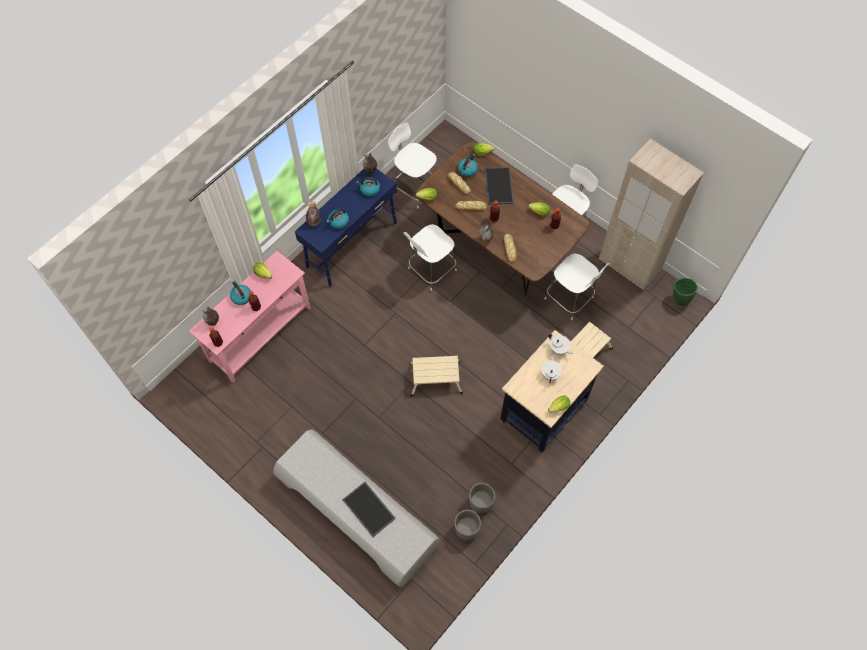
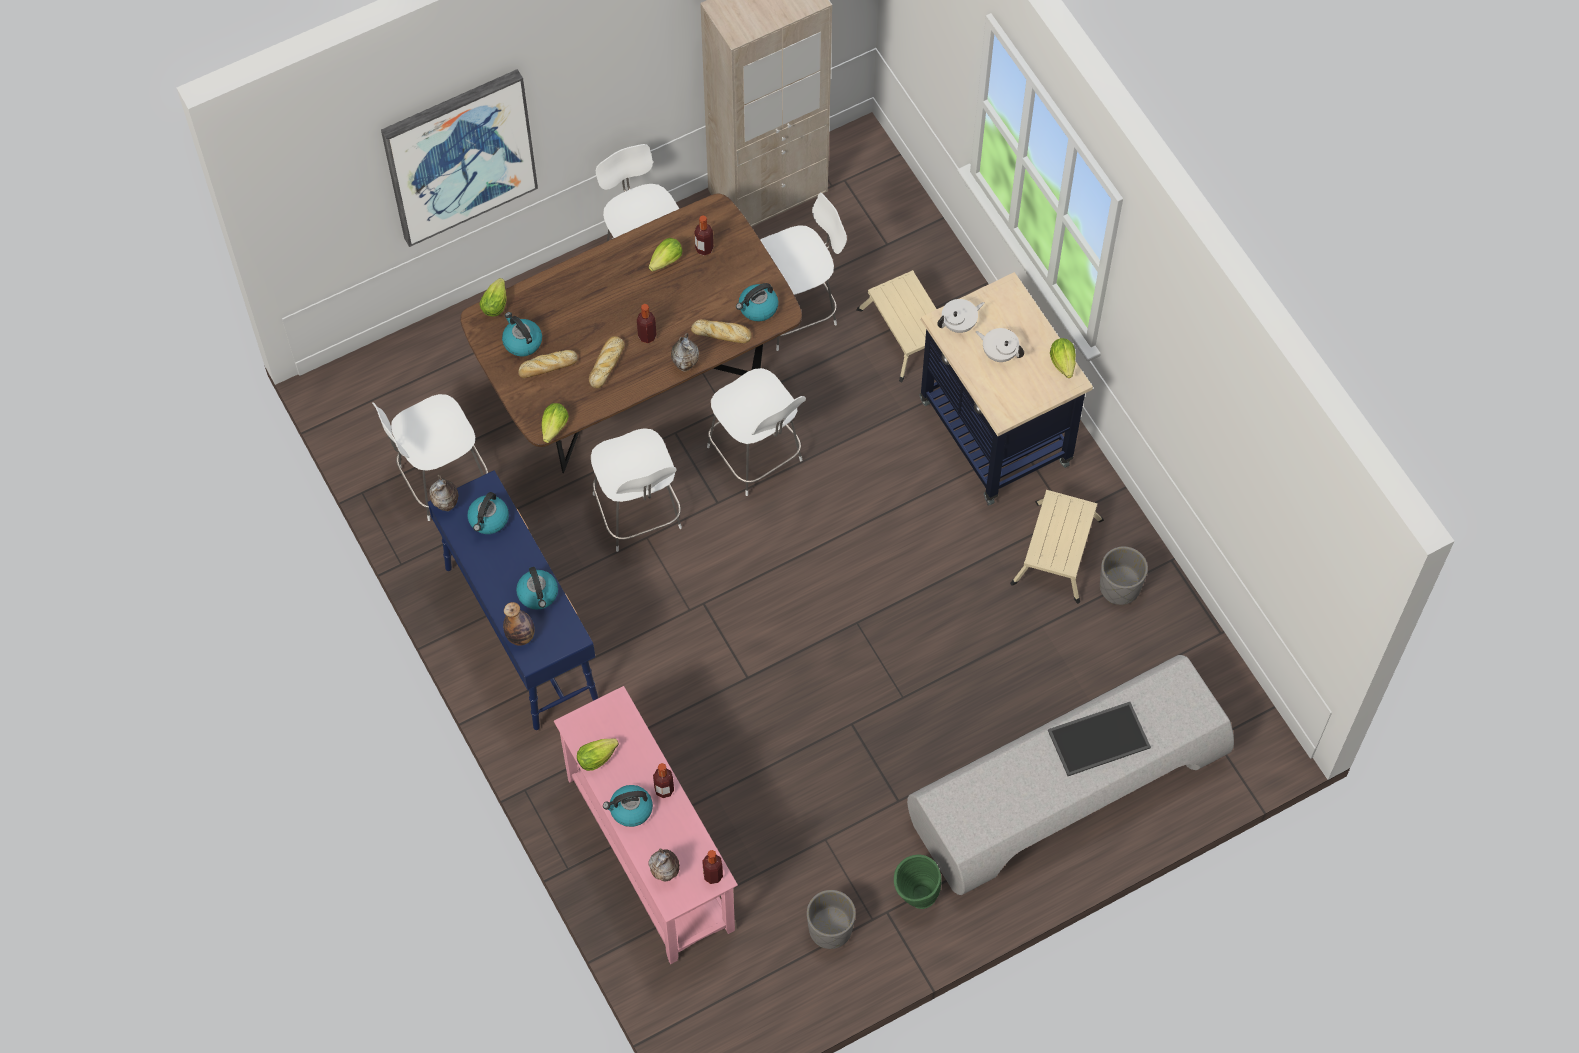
camera: 70 degrees left, 0 degrees up
beige step ladder [409,356,463,397] -> beige step ladder moved to [1010,490,1104,604]
grey planter [455,510,481,541] -> grey planter moved to [807,890,856,949]
tray [485,167,514,205] -> none
green vase [673,278,698,307] -> green vase moved to [894,855,941,909]
none -> picture [381,69,538,247]
none -> white chair [707,368,806,496]
none -> kettle [736,283,778,322]

